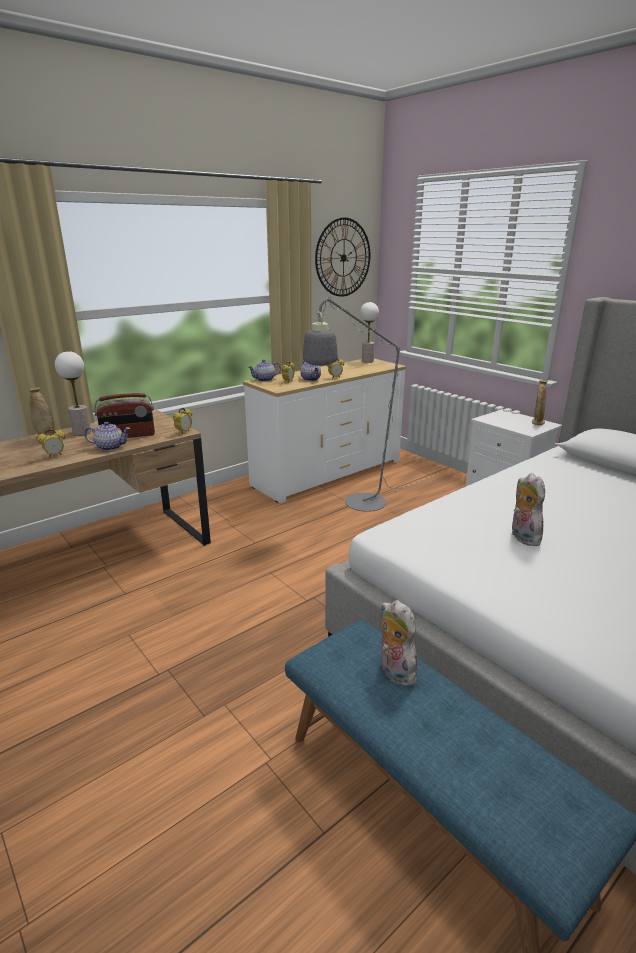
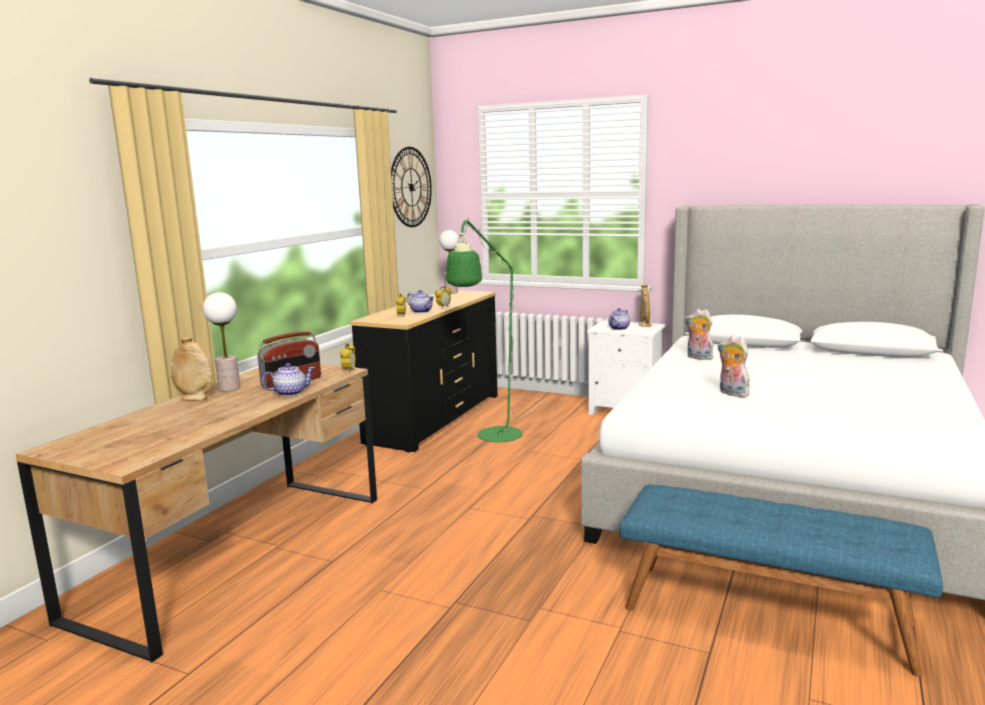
camera: 25 degrees left, 10 degrees down
alarm clock [37,429,65,458] -> none
white dresser [243,359,406,503] -> black dresser [350,290,498,452]
teapot [248,359,281,382] -> teapot moved to [609,308,630,330]
grey floor lamp [303,296,439,512] -> green floor lamp [446,218,547,442]
plush toy [380,600,418,686] -> plush toy moved to [684,309,713,360]

